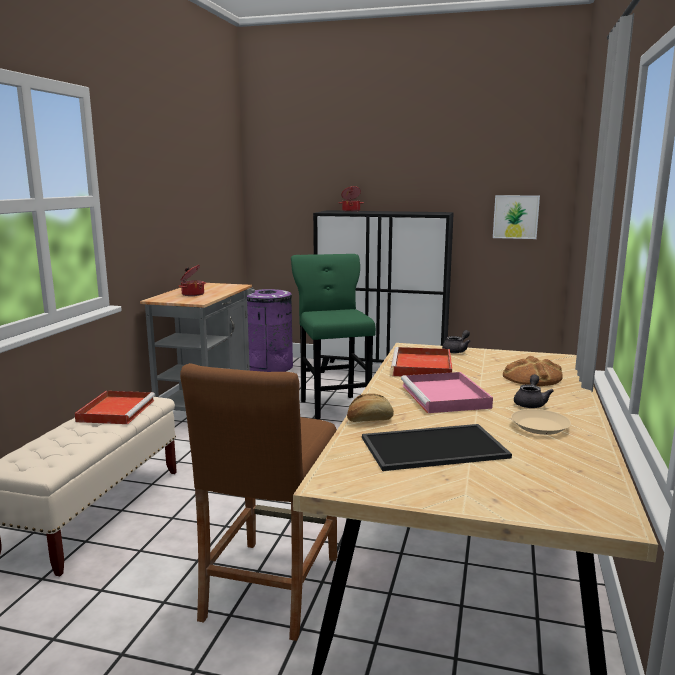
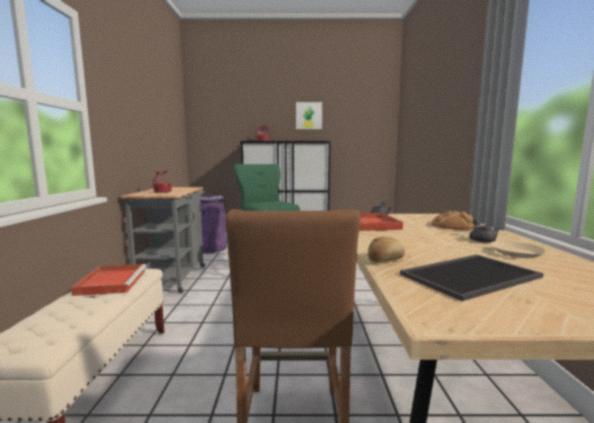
camera: 15 degrees left, 5 degrees down
pink tray [401,372,493,413] -> none
picture [493,195,540,239] -> picture moved to [296,102,322,129]

